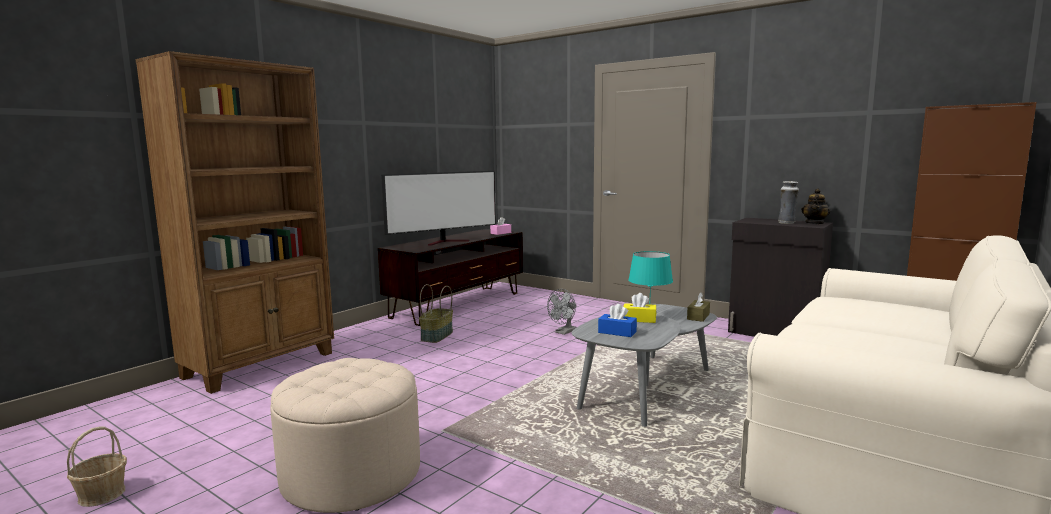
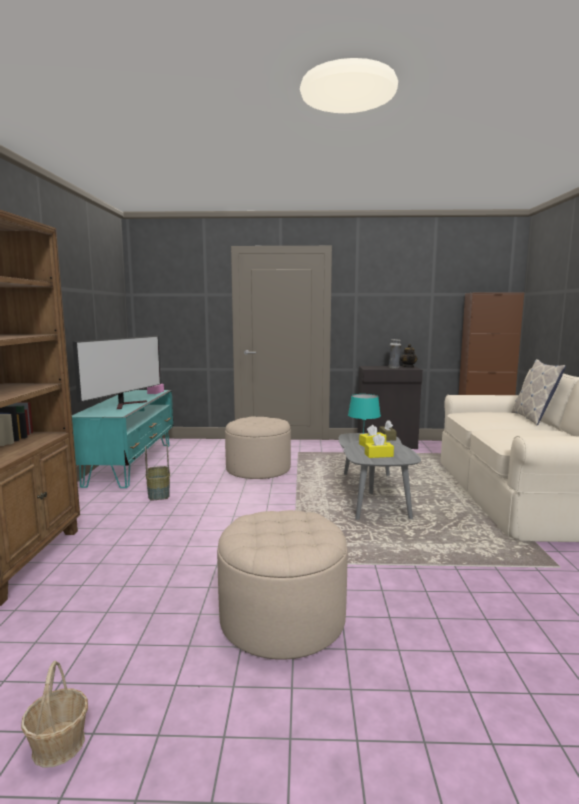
camera: 35 degrees left, 0 degrees up
brown tv stand [378,229,523,326] -> turquoise tv stand [72,390,173,488]
grey fan [547,289,577,335] -> beige ottoman [225,416,291,479]
blue tissue box [598,304,637,337] -> yellow tissue box [365,434,394,458]
none -> pillow [512,359,566,425]

